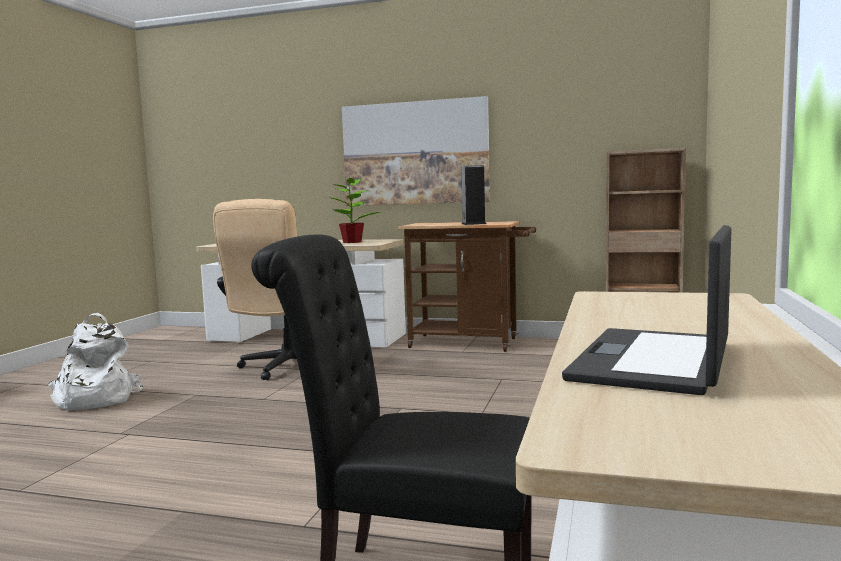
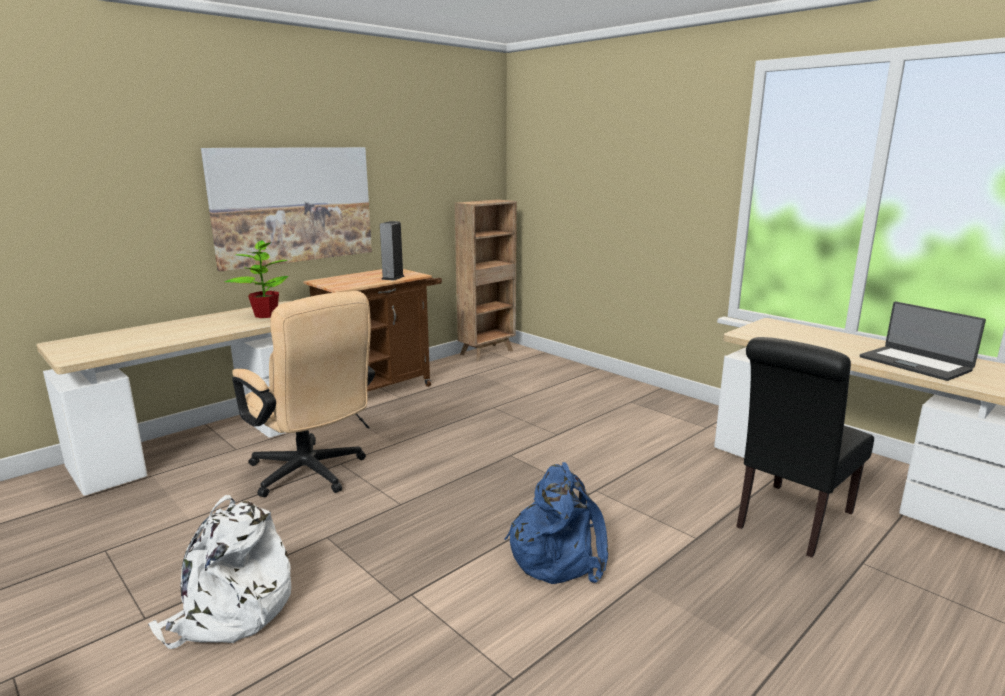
camera: 60 degrees left, 10 degrees up
none -> blue backpack [504,462,608,584]

